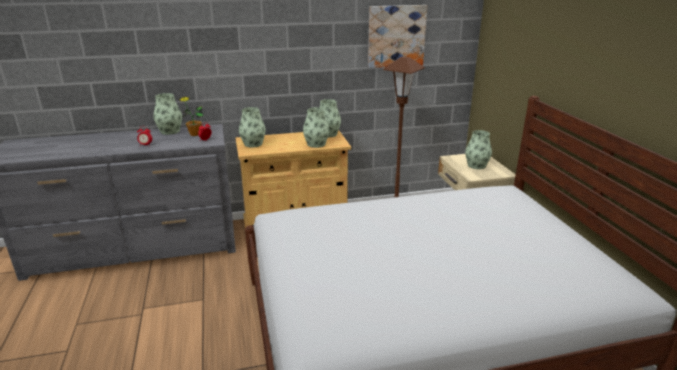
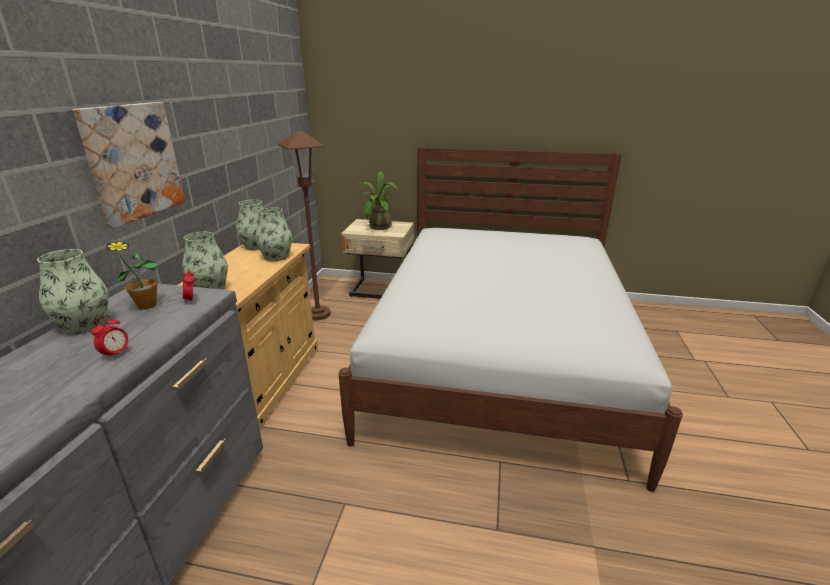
camera: 65 degrees left, 0 degrees up
picture [368,5,427,68] -> picture moved to [73,102,185,229]
vase [465,130,492,169] -> potted plant [359,171,398,230]

